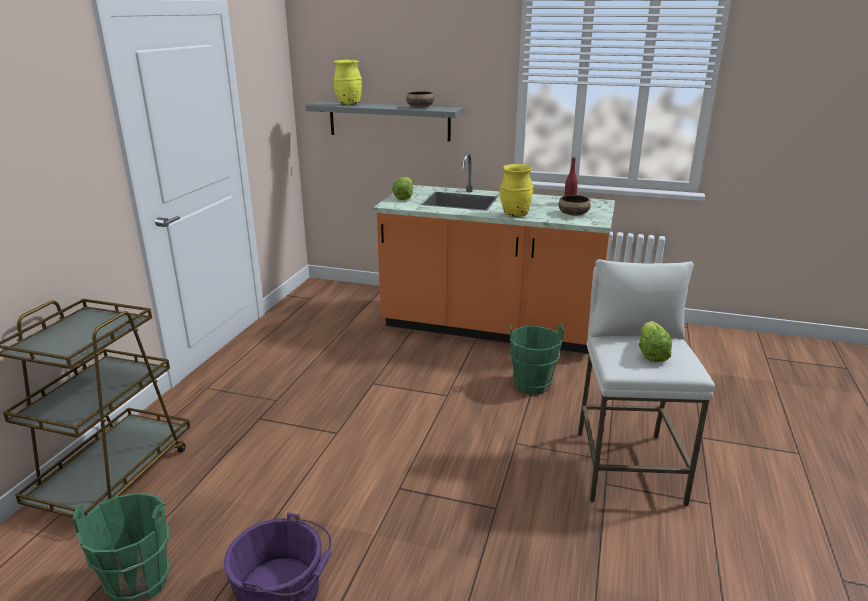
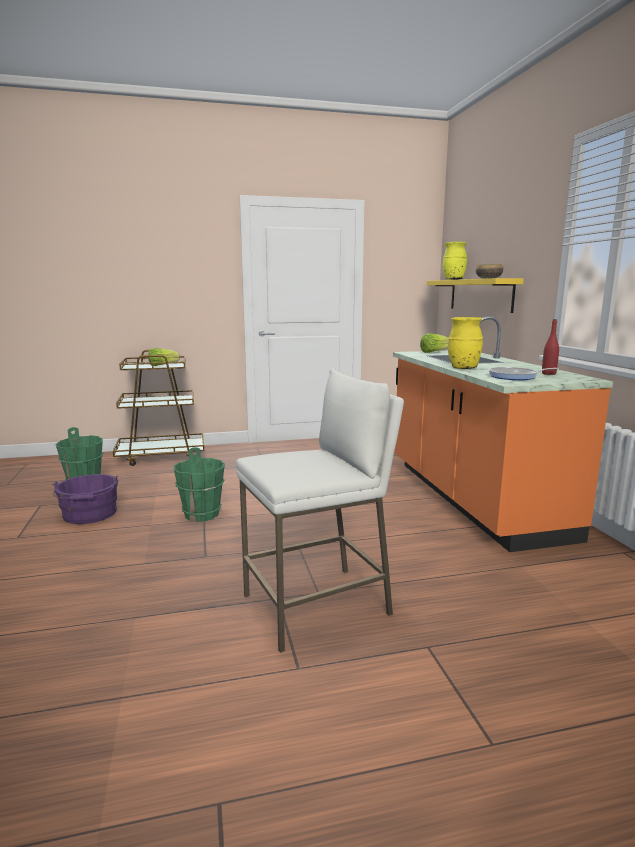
camera: 60 degrees right, 10 degrees down
grey shelf [306,102,463,142] -> yellow shelf [427,278,524,313]
green bucket [510,324,564,395] -> green bucket moved to [174,447,225,522]
bowl [559,195,591,216] -> frying pan [489,367,559,380]
lettuce [639,321,672,362] -> lettuce moved to [148,348,180,366]

